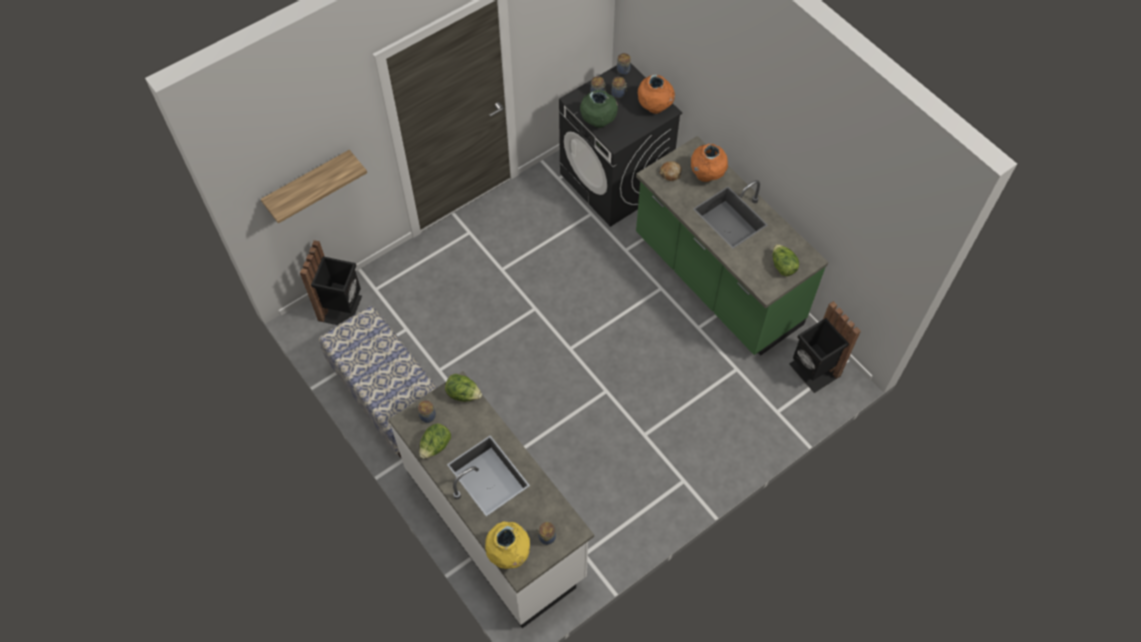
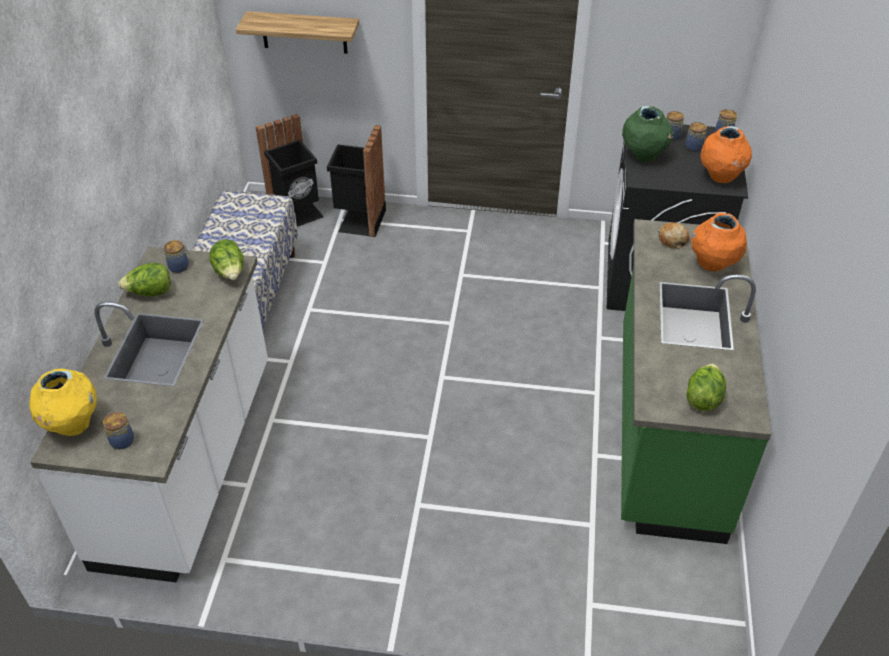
camera: 45 degrees right, 15 degrees down
black trash can [789,301,861,393] -> black trash can moved to [327,125,386,237]

